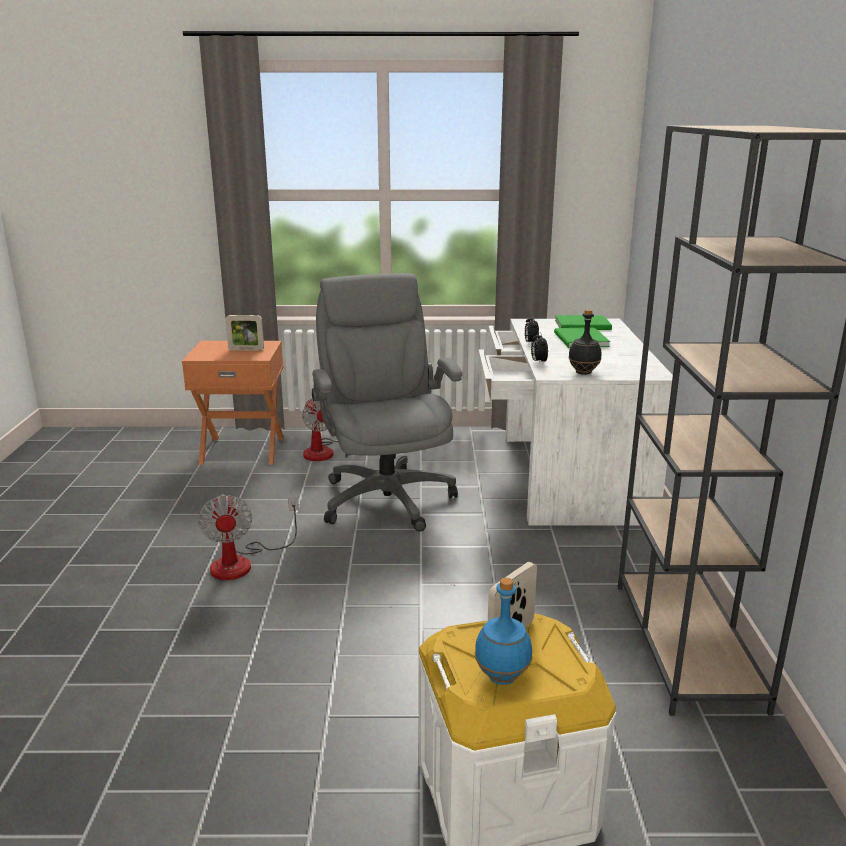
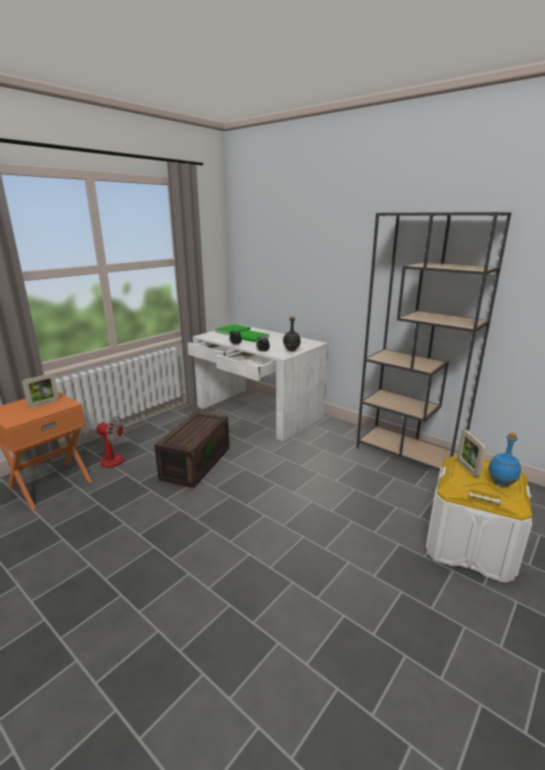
camera: 50 degrees left, 0 degrees up
fan [198,494,299,580] -> none
grey office chair [312,273,462,531] -> brown storage box [154,412,229,488]

